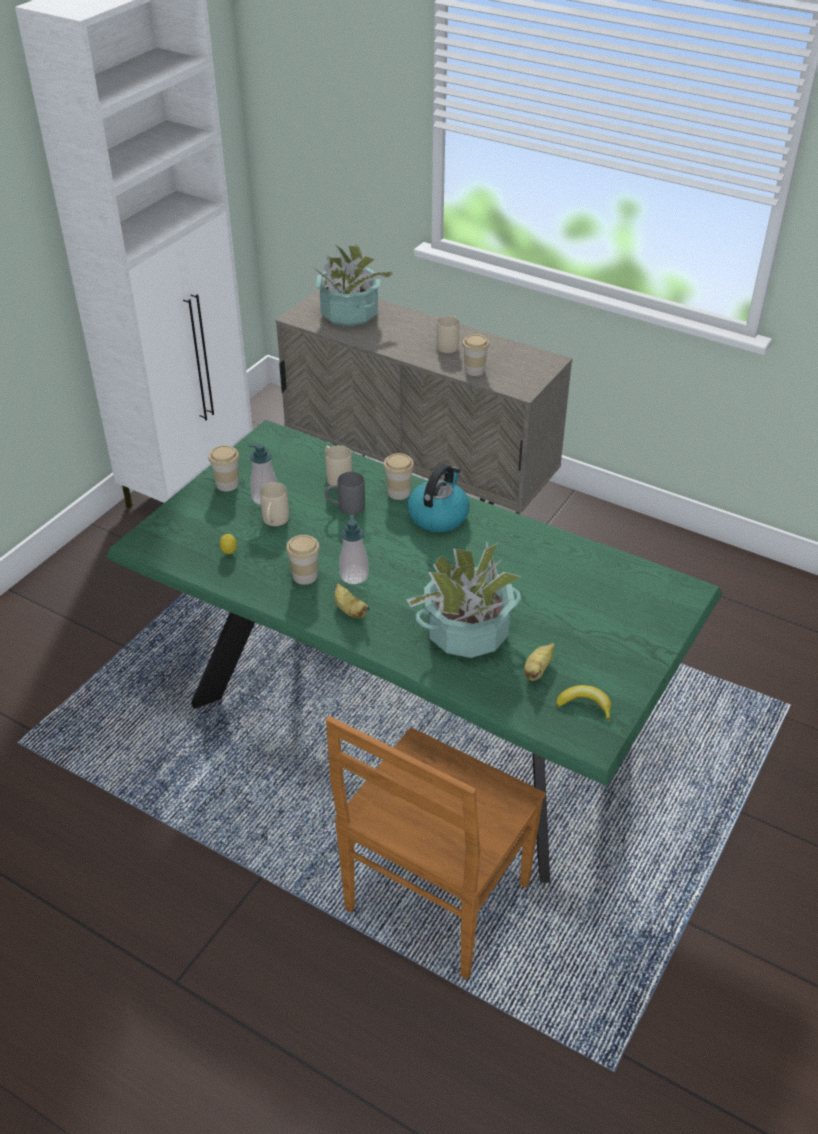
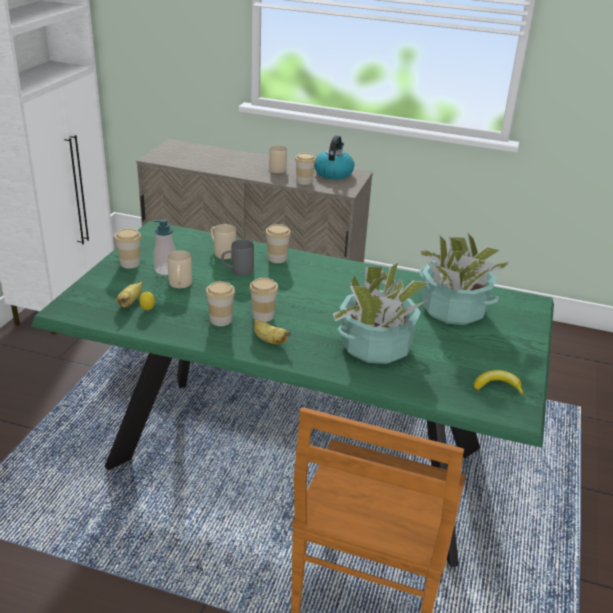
camera: 15 degrees left, 10 degrees down
potted plant [313,241,397,327] -> potted plant moved to [418,232,513,325]
soap dispenser [339,515,369,584] -> cup [249,278,278,322]
kettle [407,464,470,532] -> kettle moved to [314,135,354,179]
banana [524,643,555,681] -> banana moved to [117,282,143,308]

